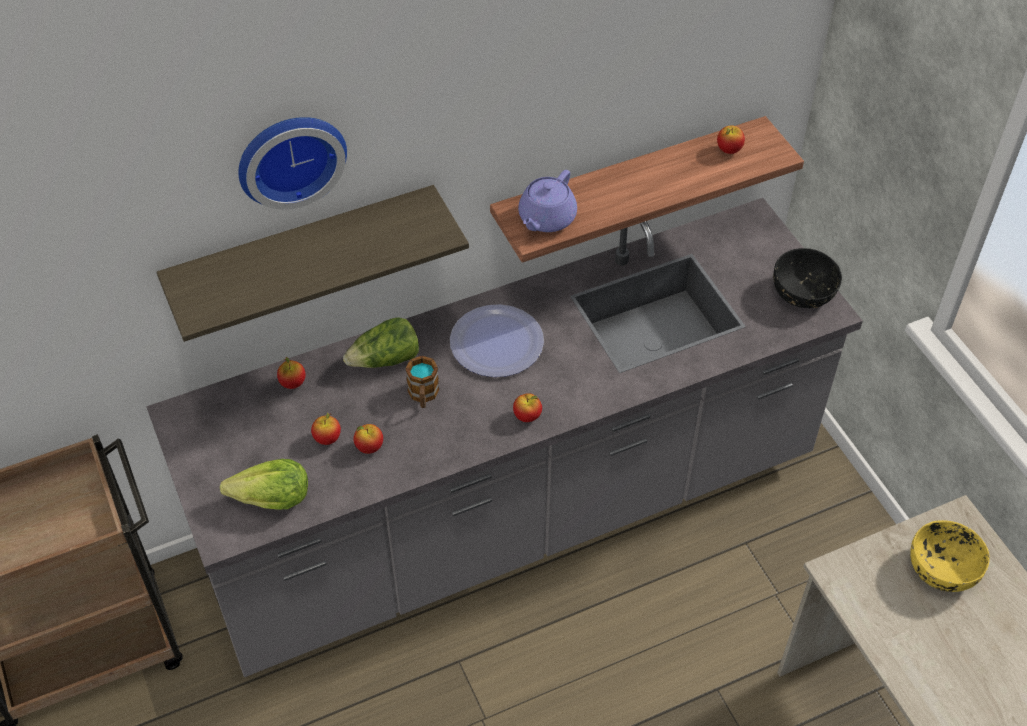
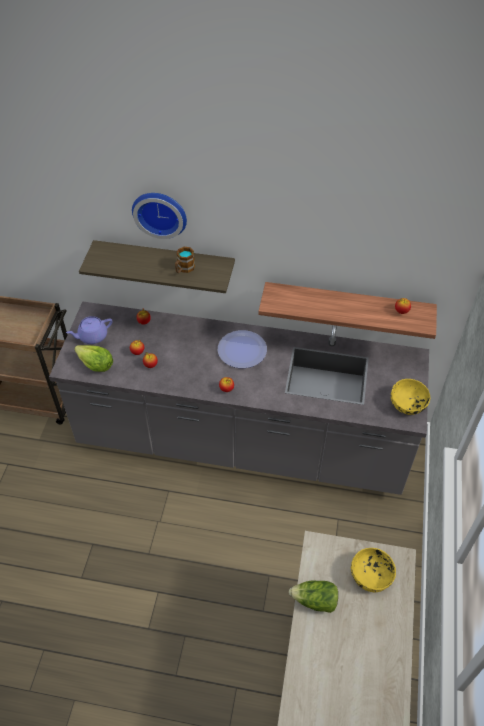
camera: 35 degrees right, 0 degrees up
lettuce [343,317,419,368] -> lettuce moved to [289,580,338,613]
mug [405,356,439,408] -> mug moved to [175,247,195,273]
purple teapot [518,170,577,232] -> purple teapot moved to [66,316,113,344]
black bowl [773,248,842,308] -> yellow bowl [391,379,431,415]

